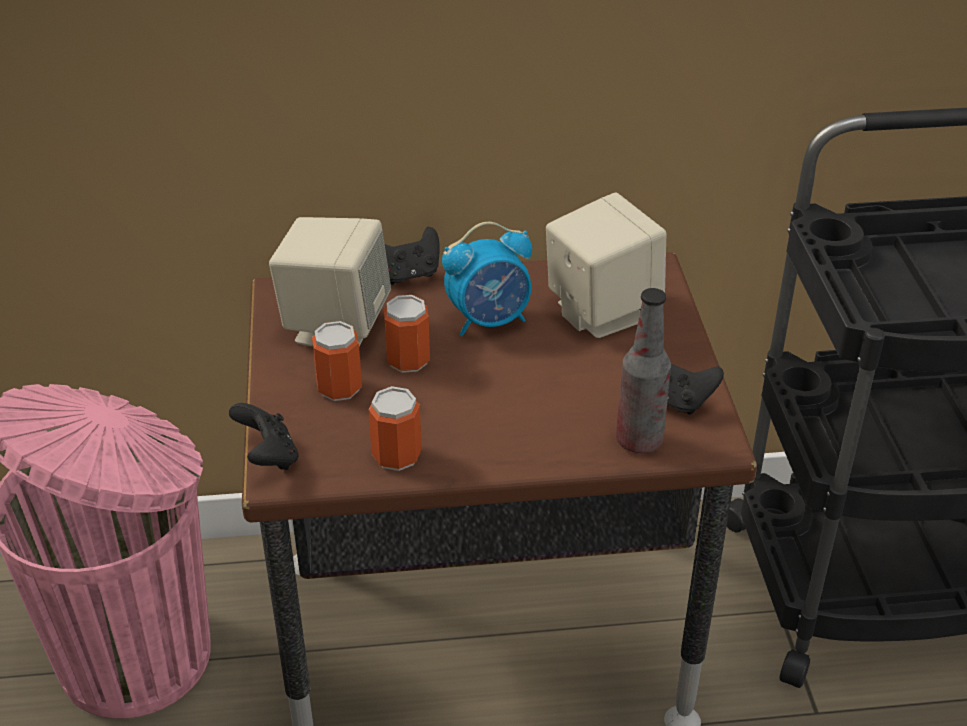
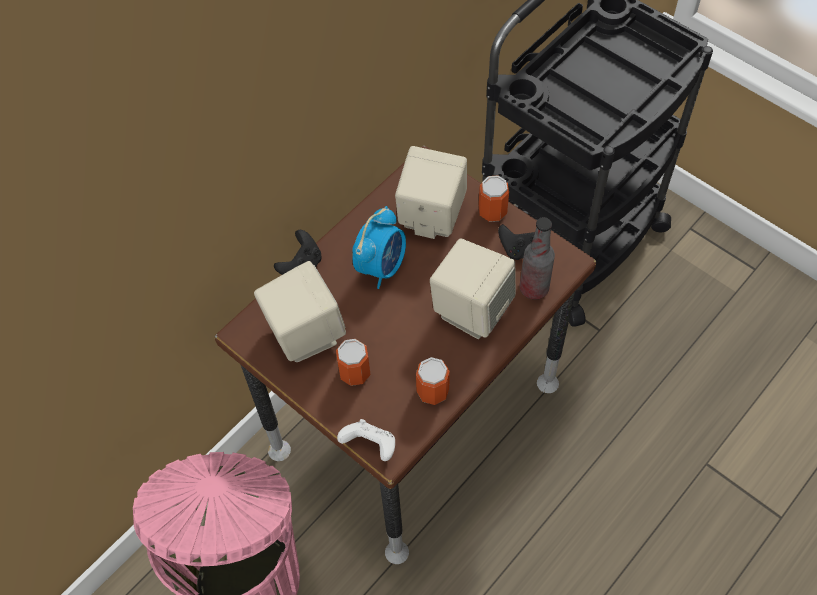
camera: 40 degrees left, 20 degrees up
black game controller [229,403,299,470] -> white game controller [337,419,395,461]
can [384,295,430,373] -> can moved to [479,175,509,222]
none -> beige speaker [430,238,516,339]

